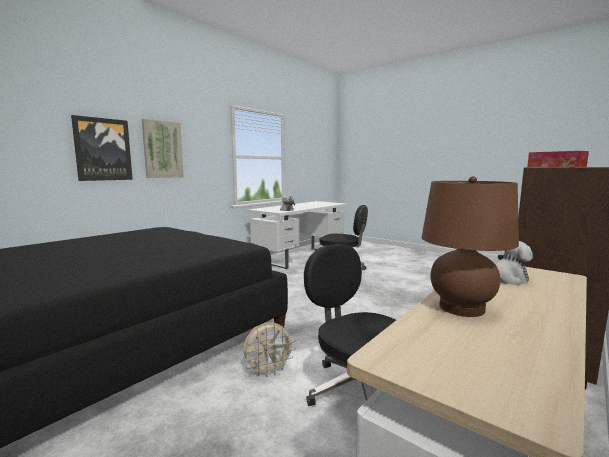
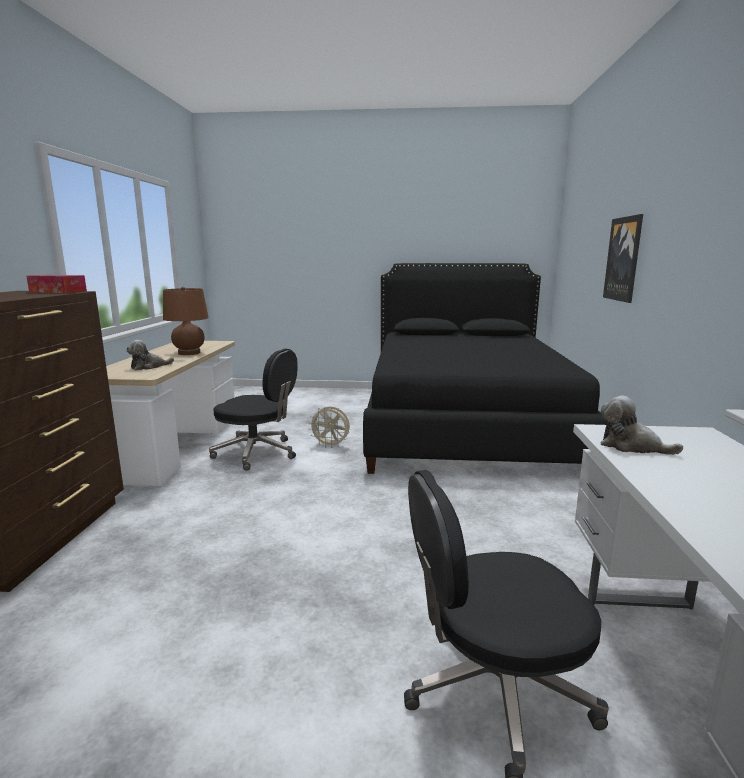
camera: 145 degrees right, 5 degrees up
picture [142,119,184,178] -> none
beige fan [243,322,296,377] -> beige fan turned 105 degrees counterclockwise [308,406,350,448]

